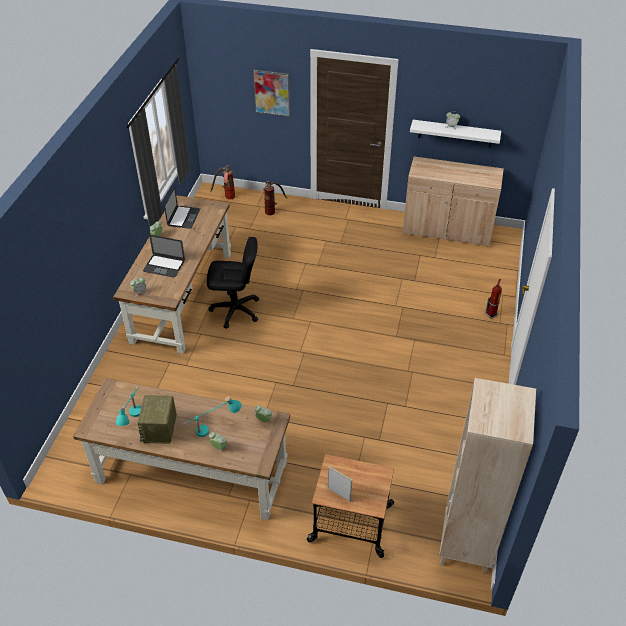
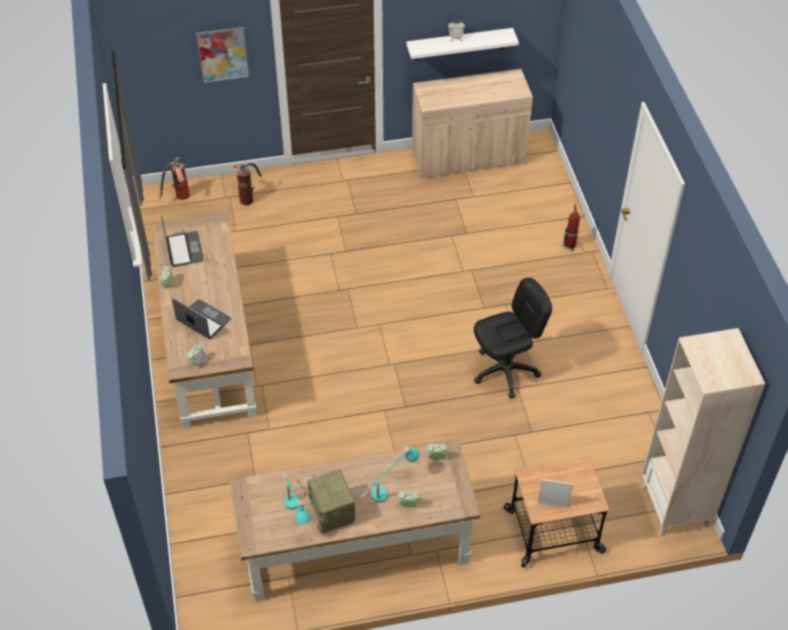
camera: 25 degrees left, 5 degrees up
laptop [143,235,185,278] -> laptop turned 135 degrees counterclockwise [172,298,231,339]
black office chair [207,237,259,329] -> black office chair moved to [474,278,552,398]

